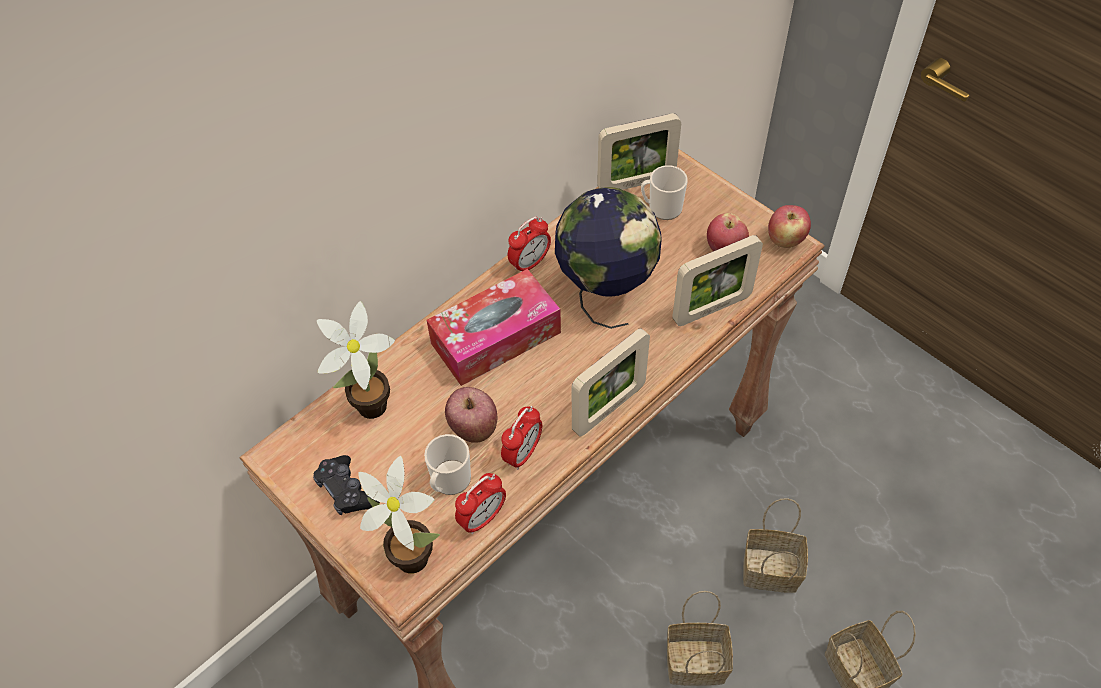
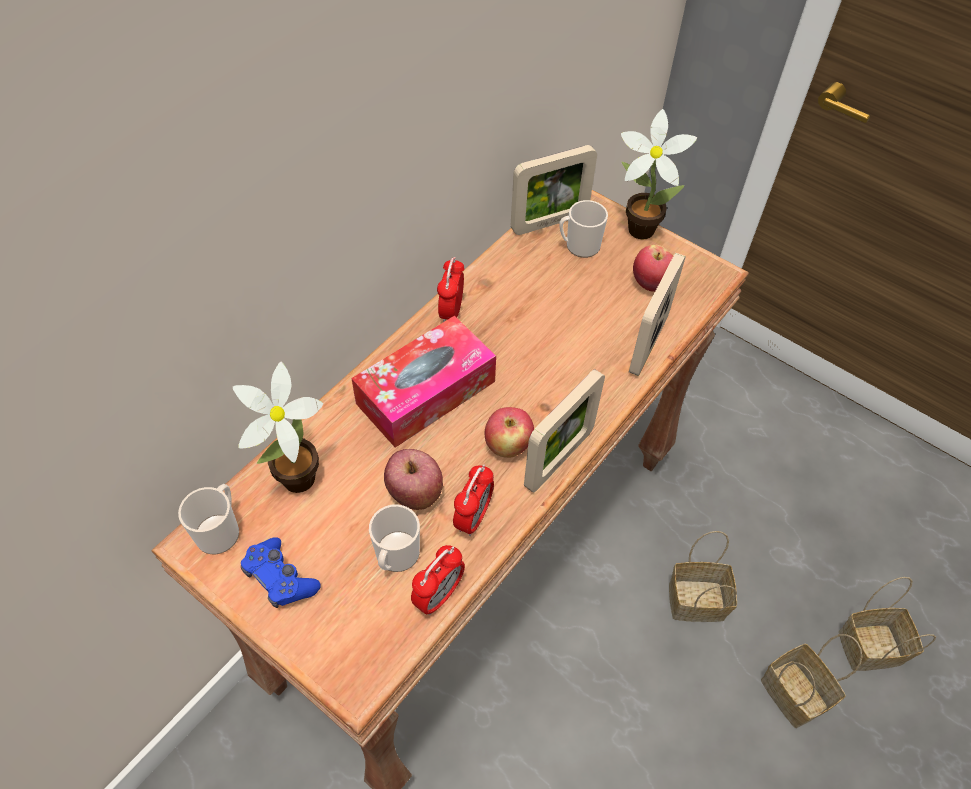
camera: 10 degrees left, 0 degrees up
black game controller [313,455,380,515] -> blue game controller [241,537,321,608]
potted plant [358,456,440,574] -> potted plant moved to [621,109,697,239]
alarm clock [508,217,551,272] -> alarm clock turned 150 degrees clockwise [437,257,464,322]
globe [555,187,662,329] -> none
basket [667,591,733,685] -> basket moved to [839,577,936,671]
picture frame [672,235,763,326] -> picture frame turned 150 degrees clockwise [629,253,686,376]
apple [768,205,811,248] -> apple moved to [485,407,534,458]
none -> mug [178,484,239,554]

